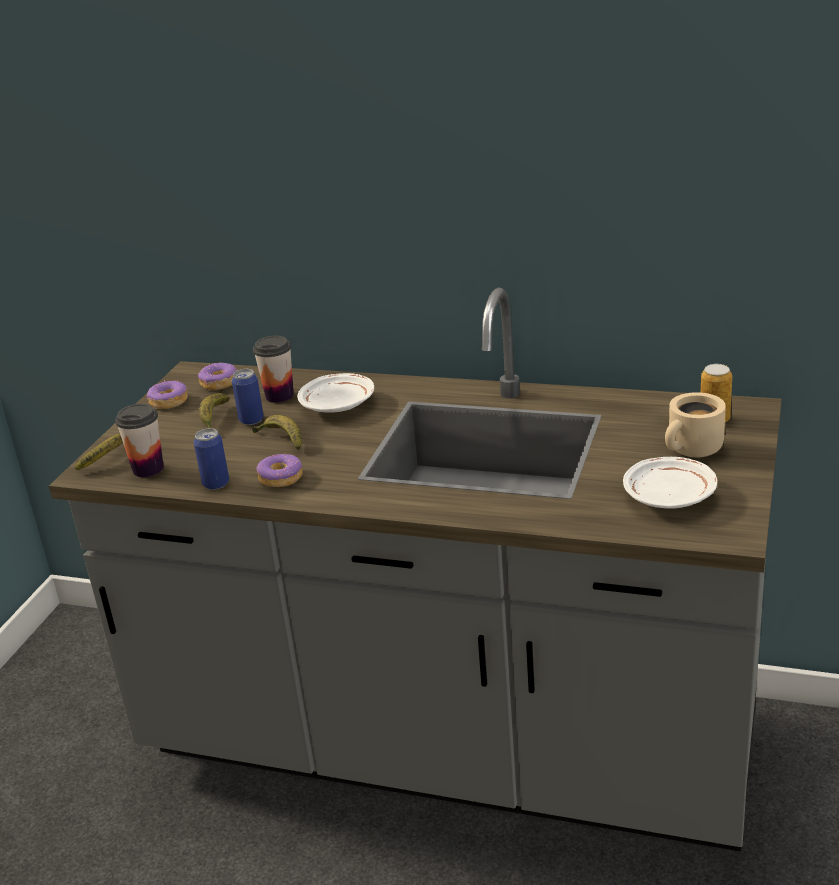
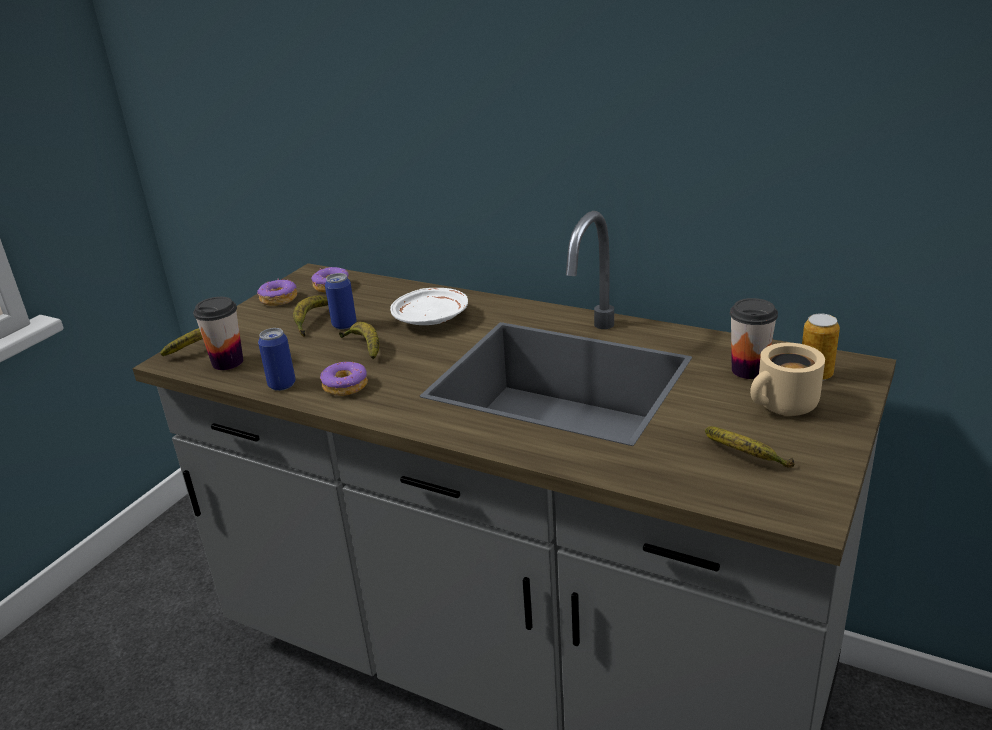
camera: 10 degrees right, 0 degrees up
cup [253,336,294,403] -> cup moved to [730,298,778,379]
white plate [623,457,717,509] -> banana [705,426,795,468]

